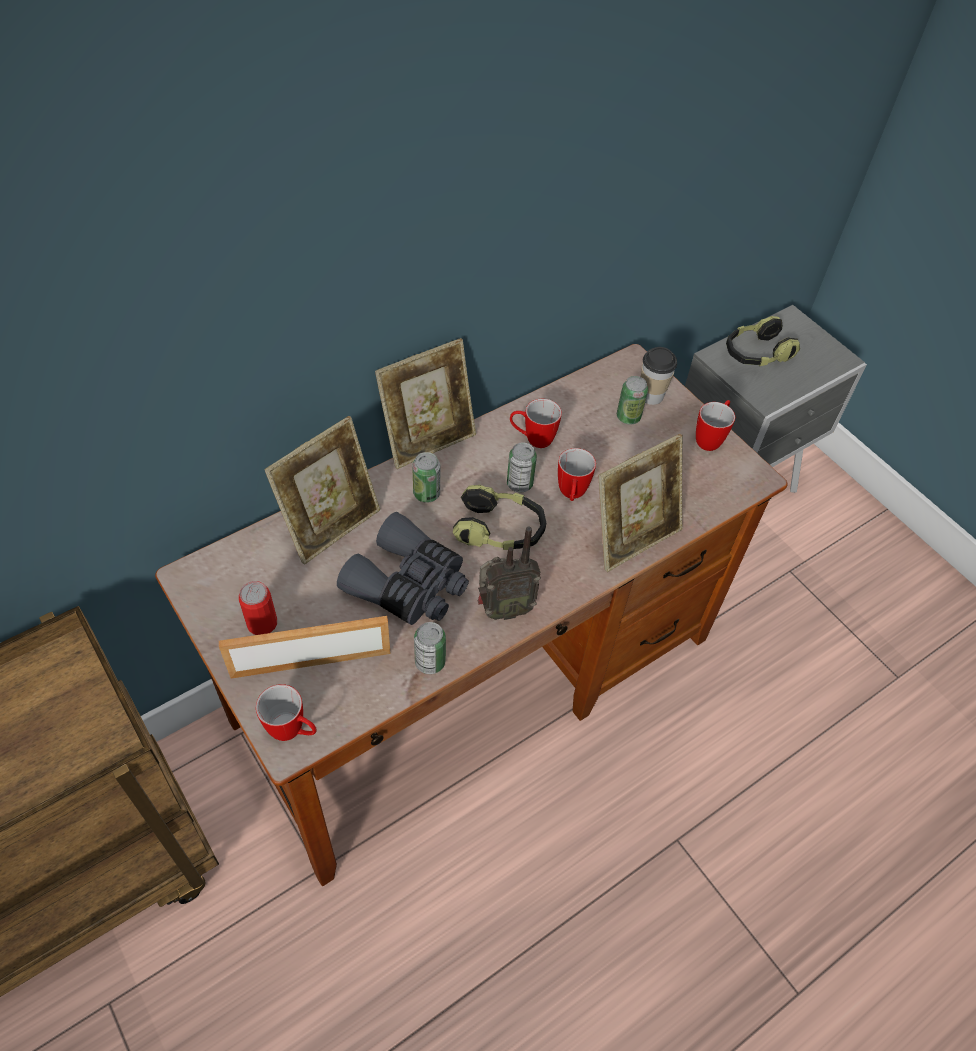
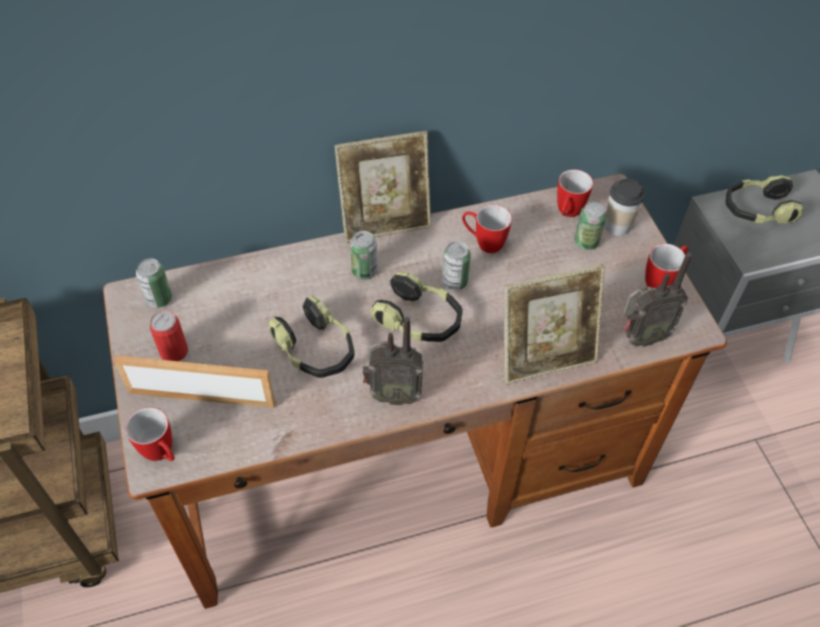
camera: 20 degrees right, 0 degrees up
picture frame [264,416,380,565] -> none
grey binoculars [337,512,469,625] -> headphones [268,296,355,378]
can [414,622,446,674] -> can moved to [136,258,172,308]
mug [558,448,596,501] -> mug moved to [557,169,593,217]
none -> radio [623,253,692,347]

